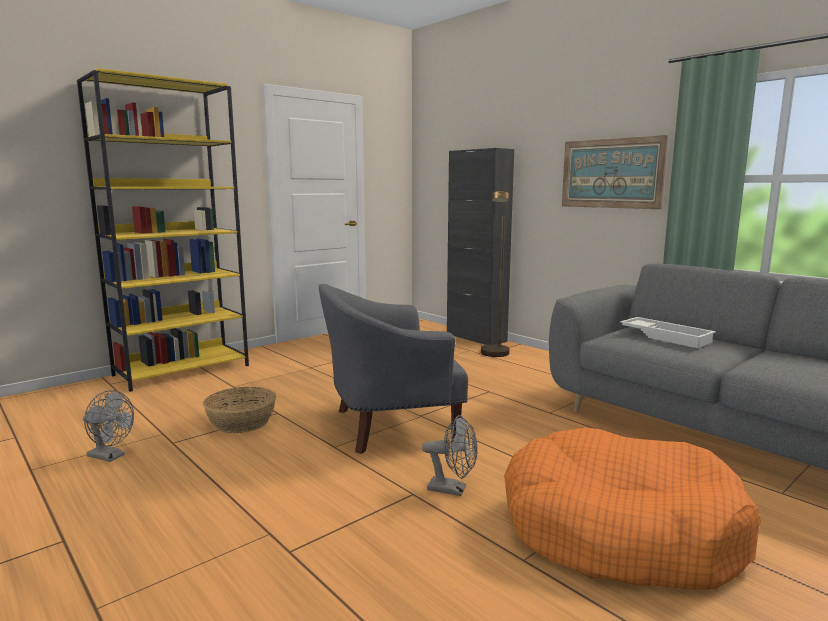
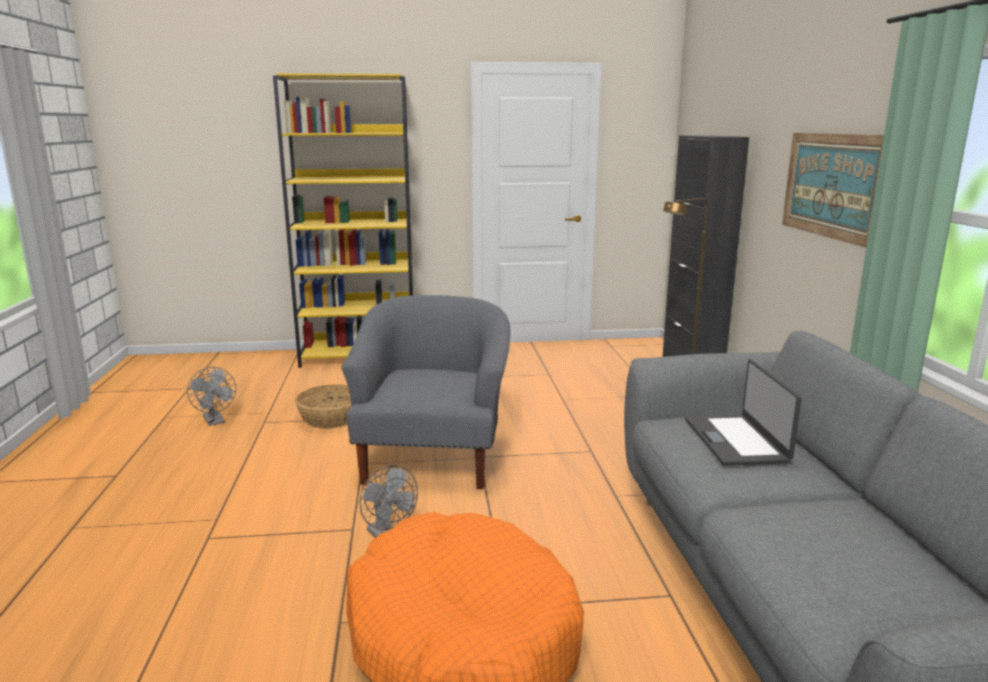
camera: 35 degrees right, 5 degrees up
grey armchair [318,284,468,454] -> grey armchair turned 75 degrees clockwise [341,295,511,489]
white tray [620,317,716,348] -> laptop [685,359,802,466]

